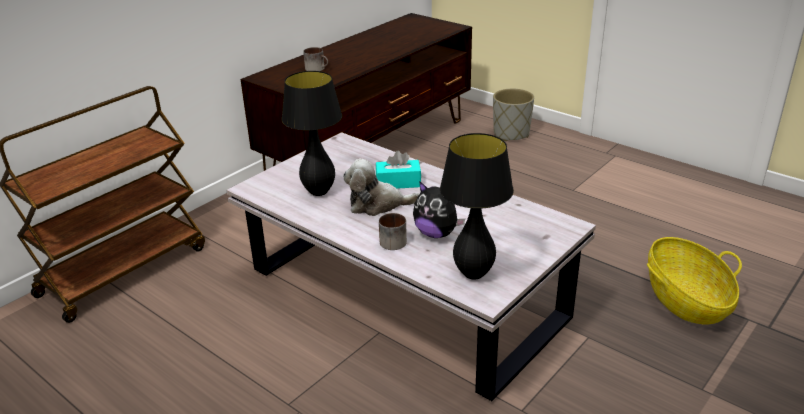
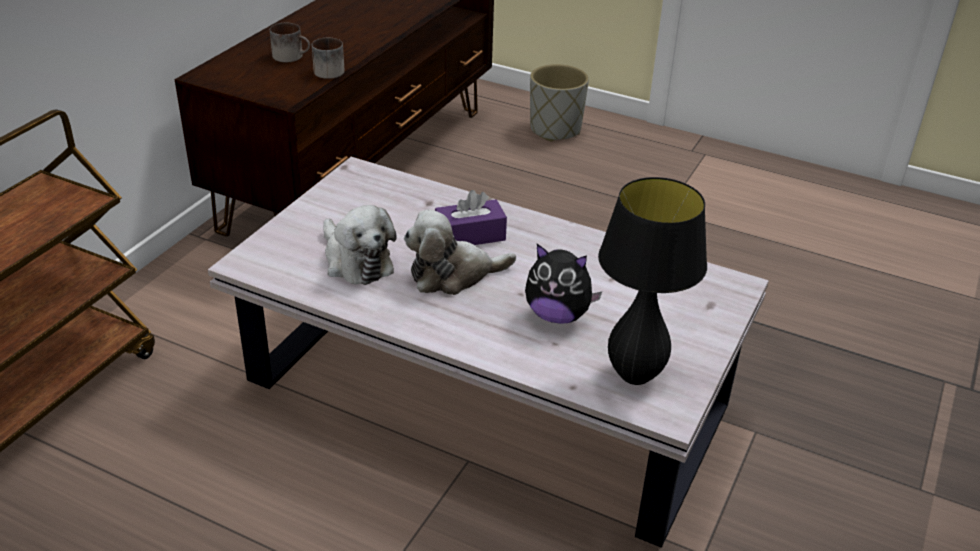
camera: 15 degrees left, 5 degrees up
black table lamp [281,71,342,196] -> plush toy [323,205,397,285]
turquoise tissue box [376,151,421,189] -> purple tissue box [435,190,507,245]
mug [379,213,407,250] -> mug moved to [312,38,345,79]
basket [647,237,742,325] -> none

